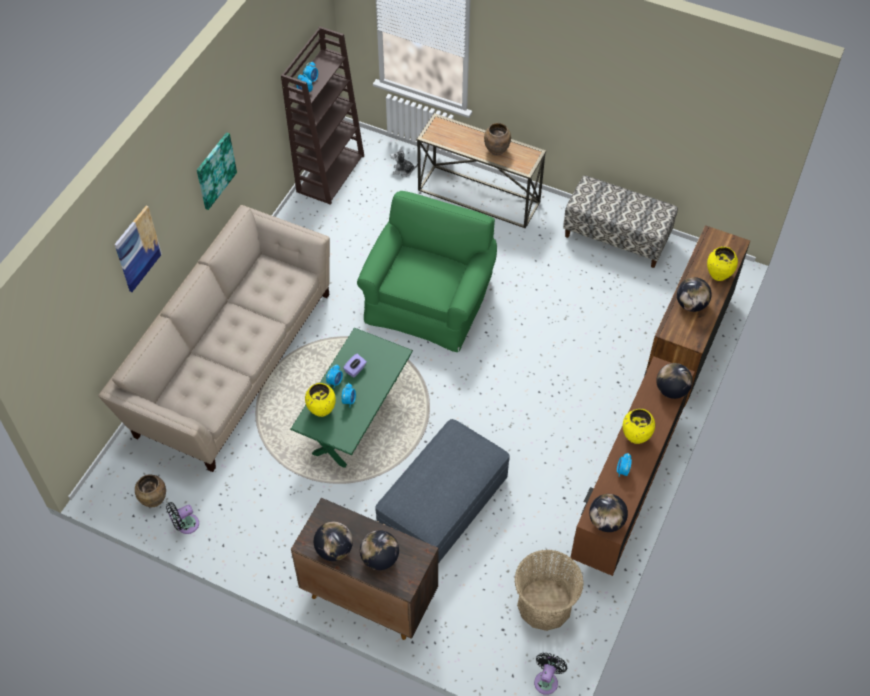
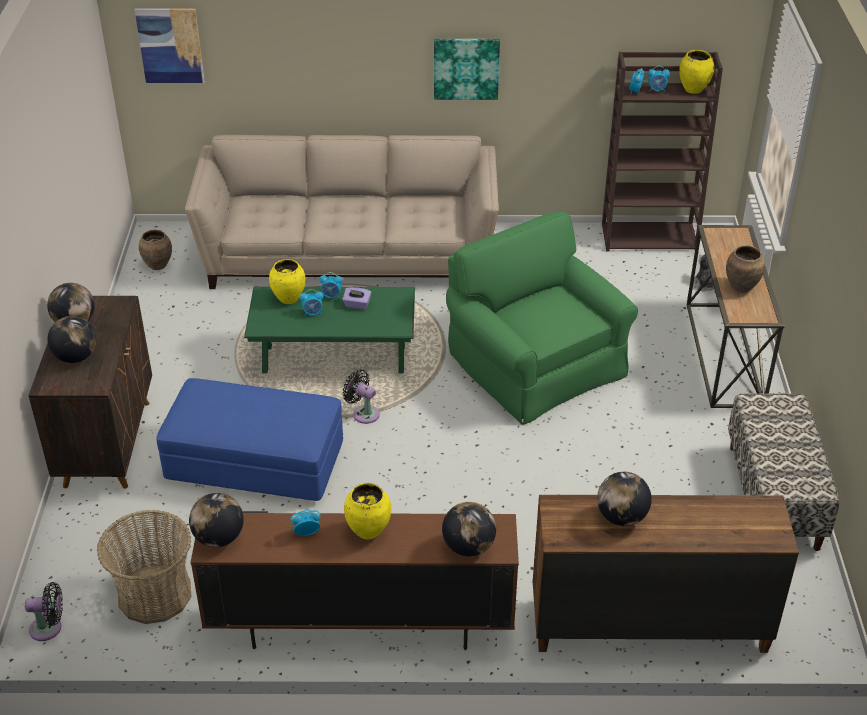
camera: 65 degrees right, 15 degrees down
picture [114,206,162,292] -> picture moved to [135,8,205,83]
black fan [166,502,199,534] -> black fan moved to [343,370,380,424]
green armchair [357,191,497,352] -> green armchair turned 120 degrees counterclockwise [446,212,638,425]
grey ottoman [375,419,510,563] -> blue ottoman [156,378,343,501]
yellow vase [707,246,738,281] -> yellow vase moved to [679,50,714,94]

